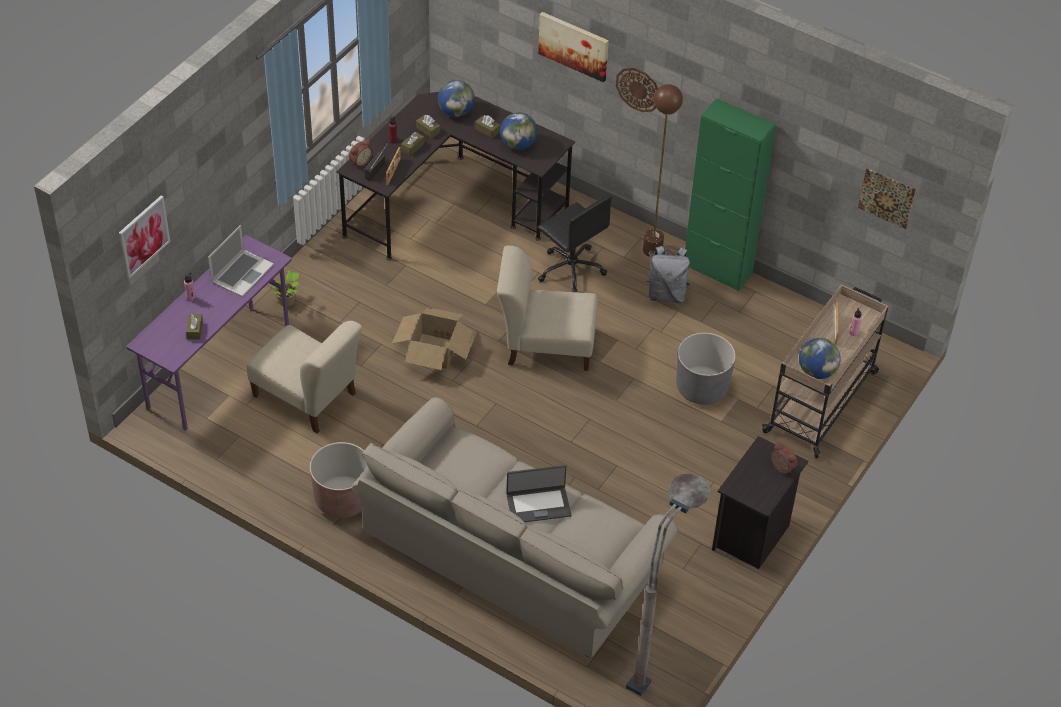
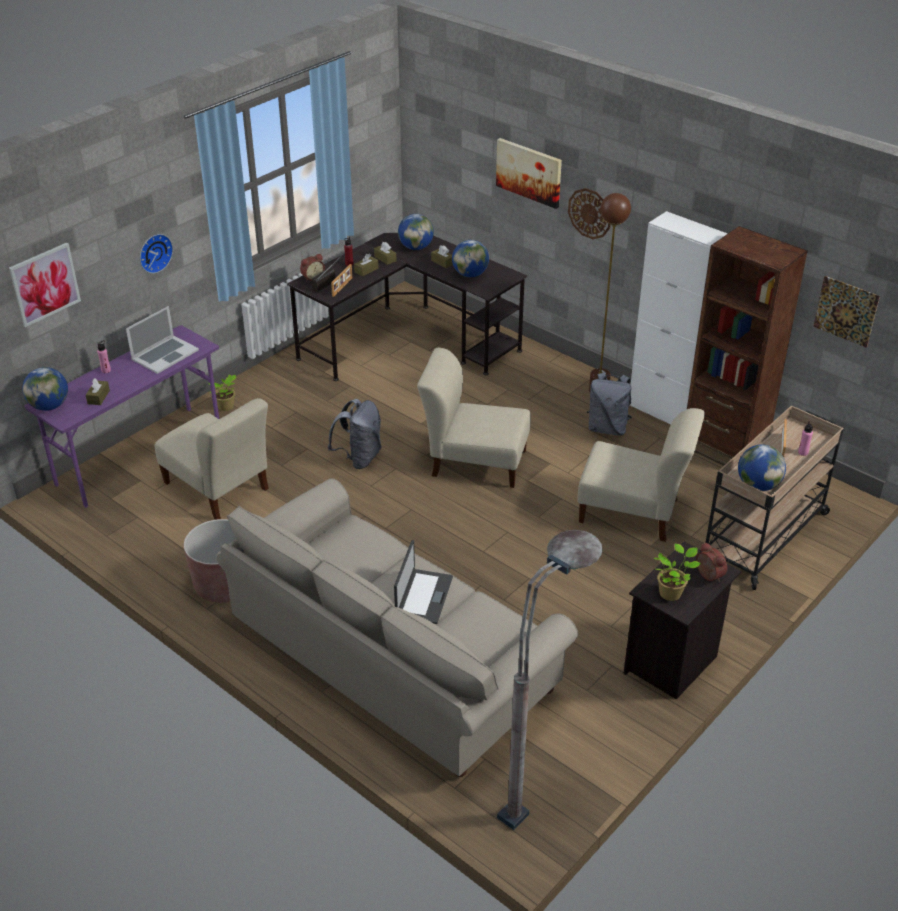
camera: 10 degrees right, 10 degrees down
cardboard box [392,307,476,370] -> grey backpack [328,399,381,469]
laptop [506,465,571,522] -> laptop turned 75 degrees counterclockwise [394,540,453,624]
black office chair [537,195,612,292] -> none
grey planter [676,333,736,405] -> beige chair [577,408,705,542]
green cabinet [685,98,776,291] -> white cabinet [630,211,728,424]
none -> globe [22,367,68,411]
none -> wall clock [140,234,173,274]
none -> potted plant [654,544,701,601]
none -> brown bookcase [687,226,808,466]

